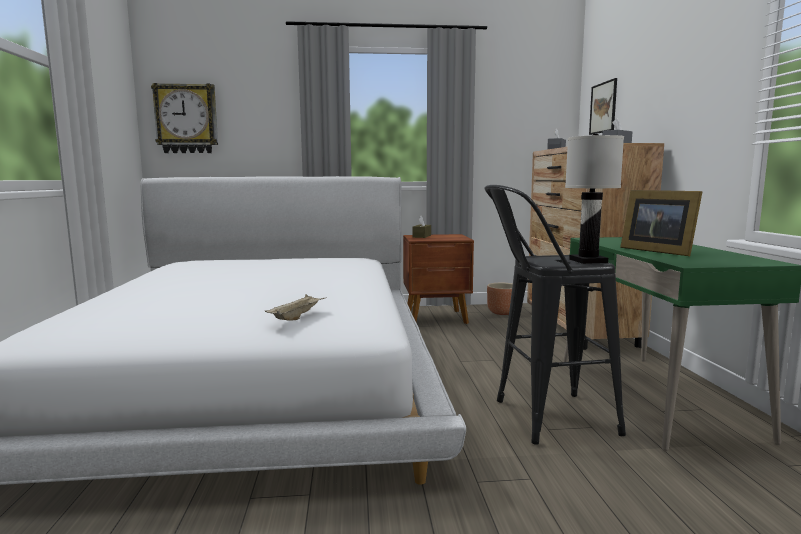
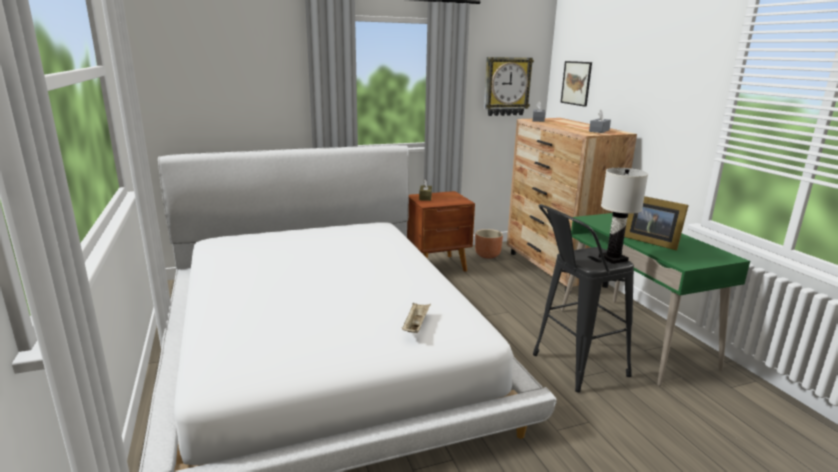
camera: 15 degrees left, 10 degrees up
wall clock [151,83,218,153] -> wall clock moved to [484,57,534,116]

